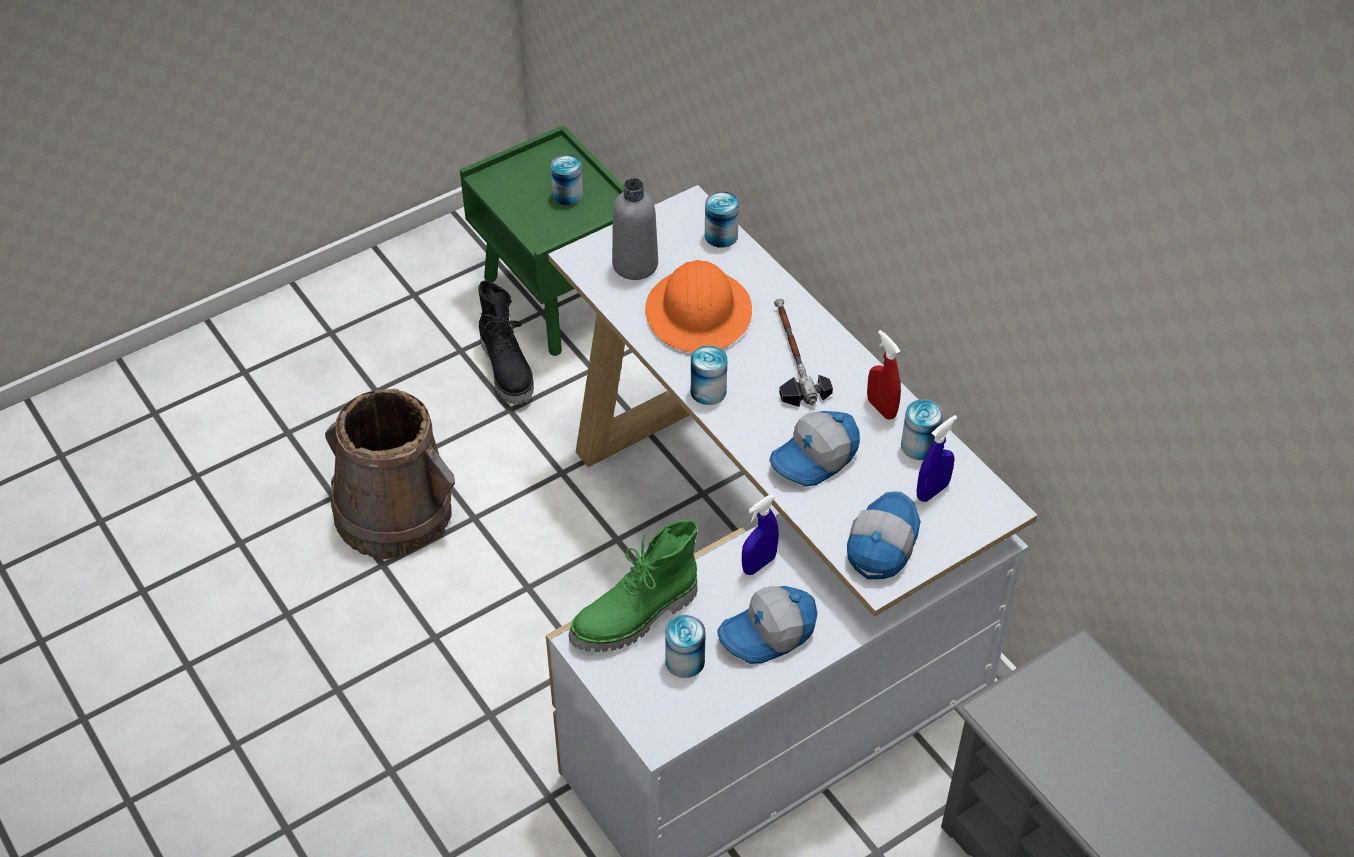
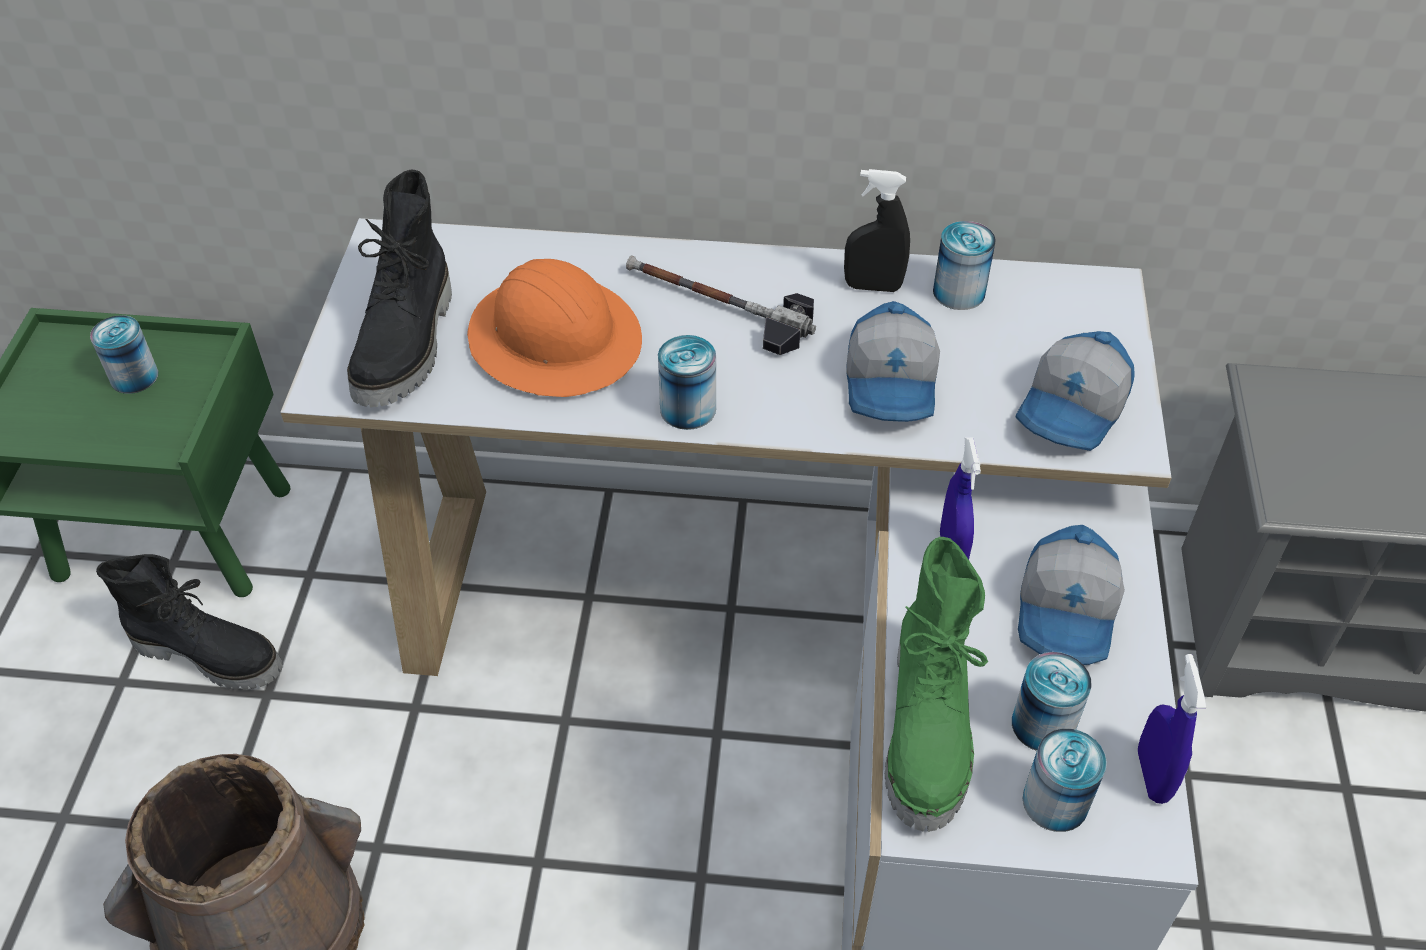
camera: 50 degrees left, 0 degrees up
grey bottle [612,178,658,280] -> black boot [347,170,452,407]
can [705,191,739,248] -> can moved to [1023,729,1107,832]
cap [847,492,921,579] -> cap turned 120 degrees counterclockwise [1016,331,1135,451]
red spray bottle [867,330,901,420] -> black spray bottle [844,169,910,292]
blue spray bottle [917,415,957,502] -> blue spray bottle moved to [1138,654,1206,804]

